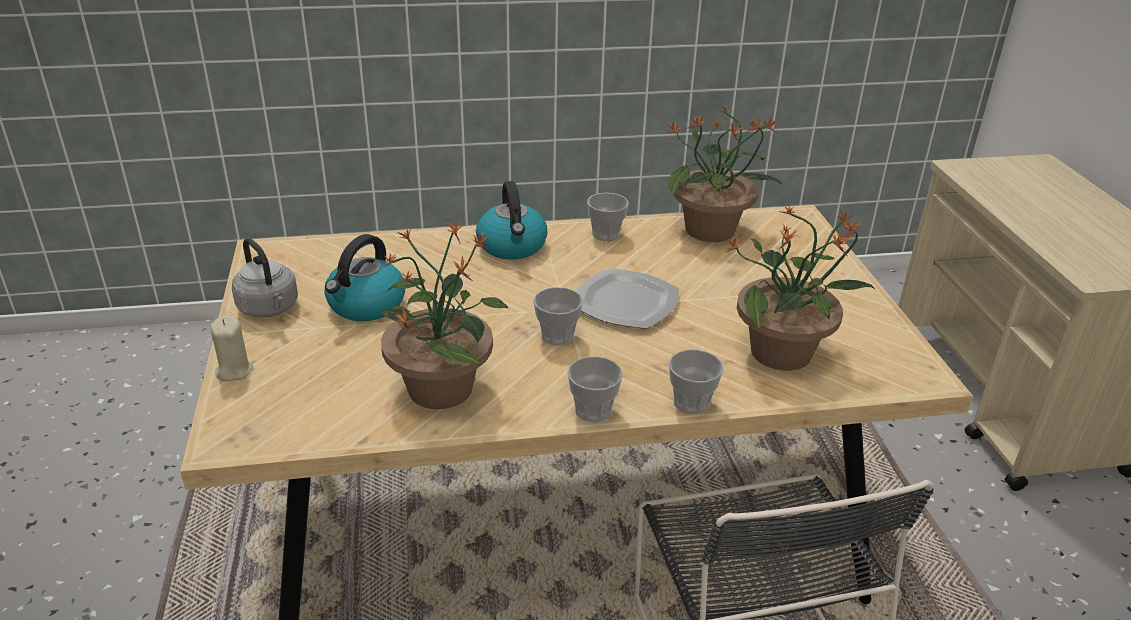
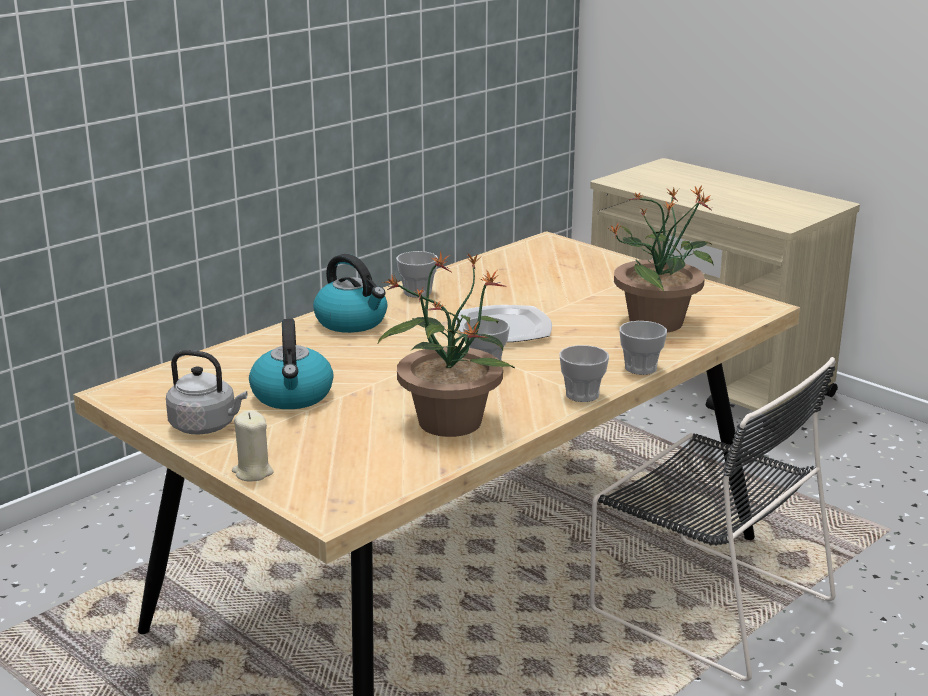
camera: 35 degrees left, 10 degrees down
potted plant [664,106,782,242] -> none

